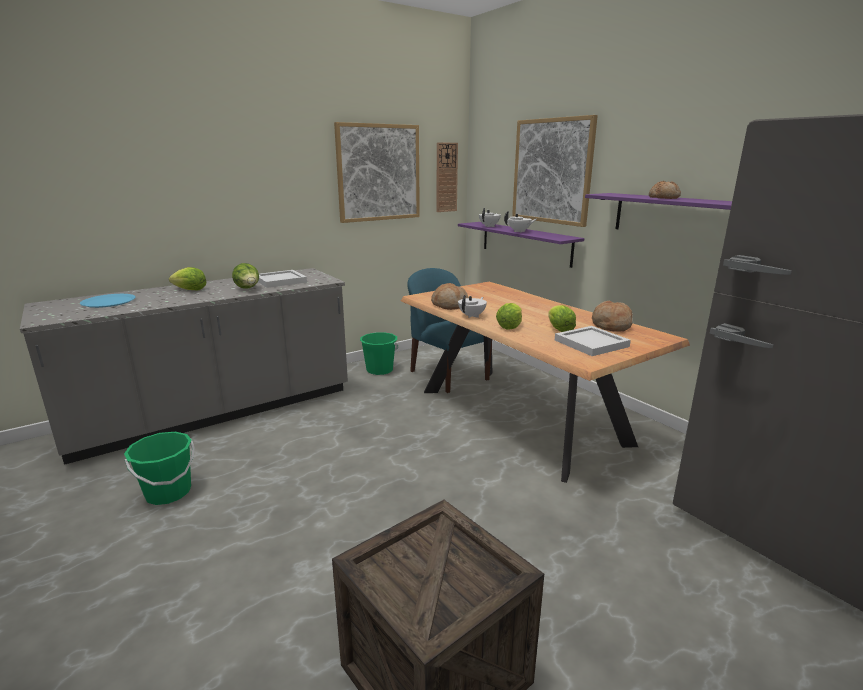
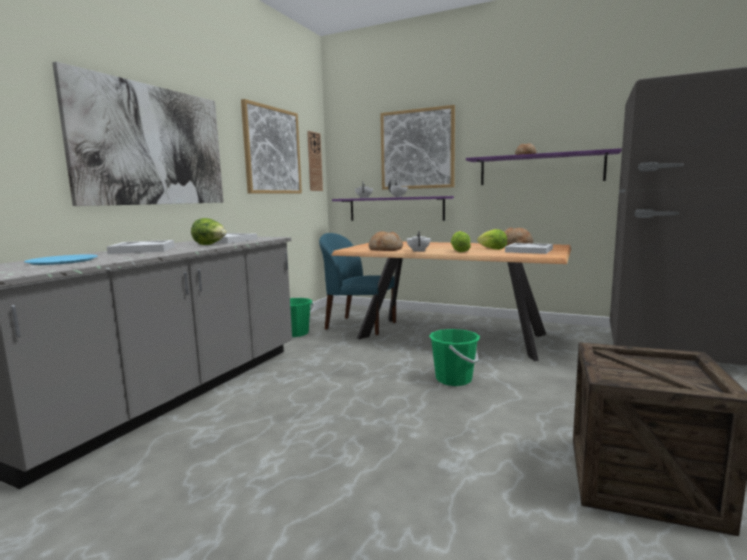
camera: 30 degrees left, 10 degrees down
green bucket [124,432,194,505] -> green bucket moved to [429,329,480,386]
lettuce [169,267,207,290] -> white tray [107,240,174,254]
none -> picture [52,62,223,206]

